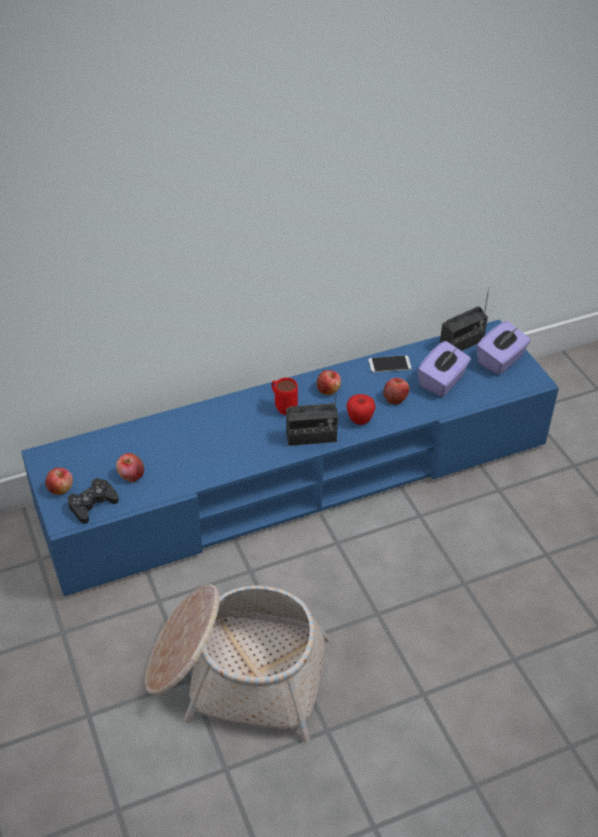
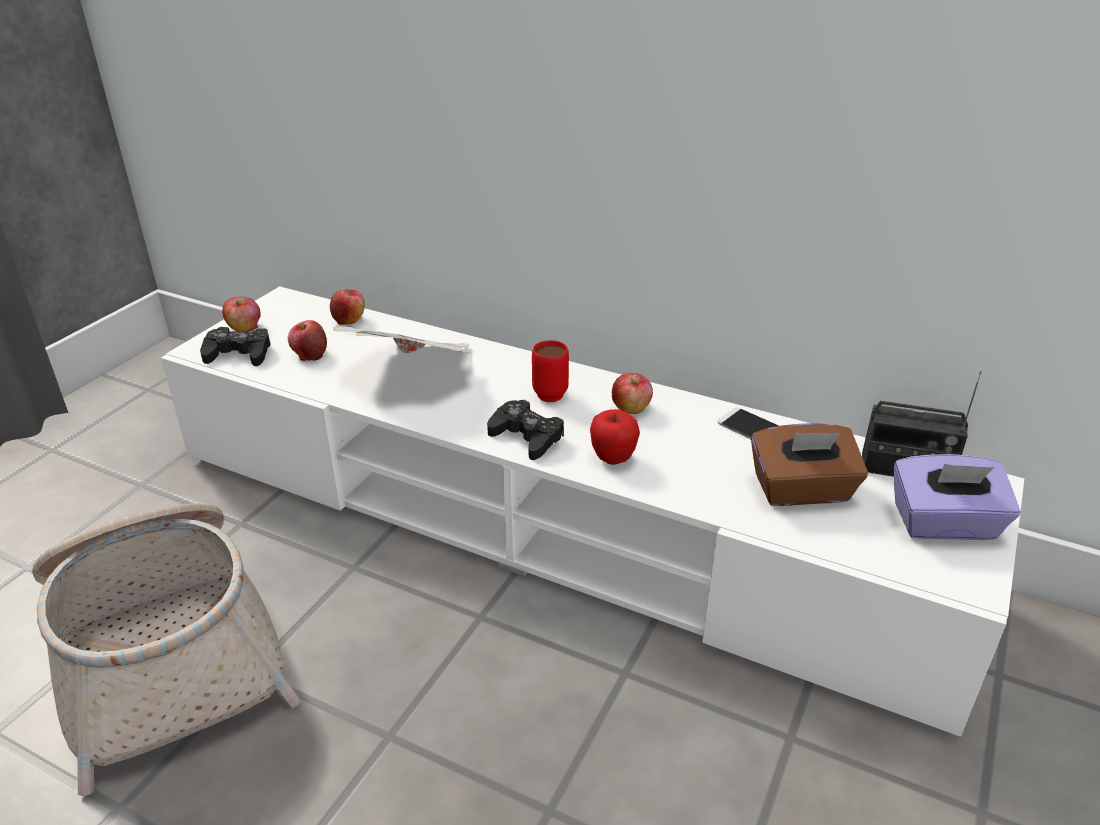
camera: 50 degrees right, 10 degrees down
blue tv stand [21,319,559,596] -> white tv stand [161,286,1024,737]
radio [286,391,338,446] -> black game controller [487,400,564,460]
apple [383,378,409,405] -> apple moved to [330,289,365,325]
purple tissue box [417,341,471,397] -> brown tissue box [751,424,868,506]
none -> newspaper [333,326,474,354]

